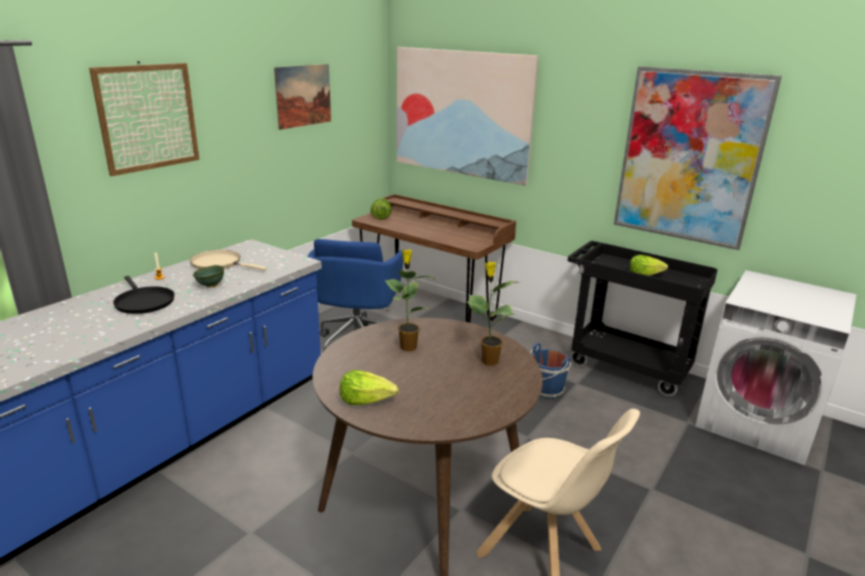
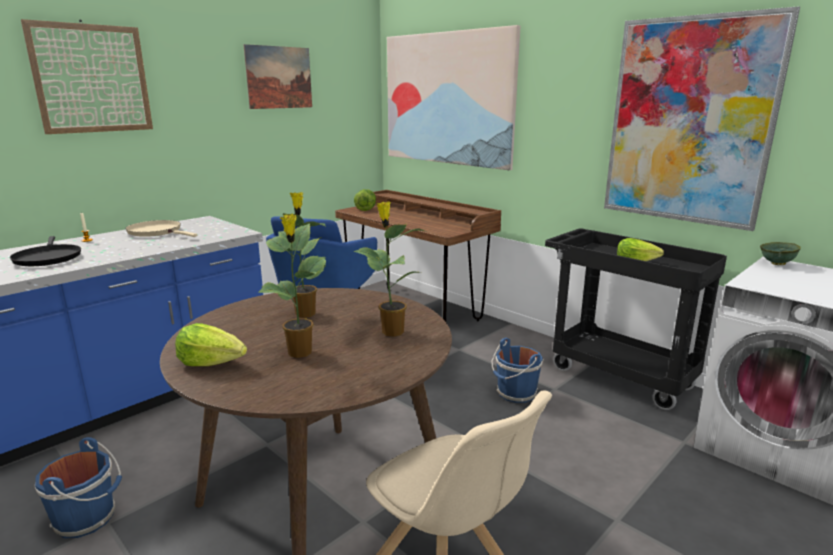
camera: 10 degrees right, 5 degrees down
green bowl [193,265,224,288] -> green bowl moved to [760,242,801,265]
none -> blue bucket [35,437,122,538]
none -> potted plant [258,214,326,358]

